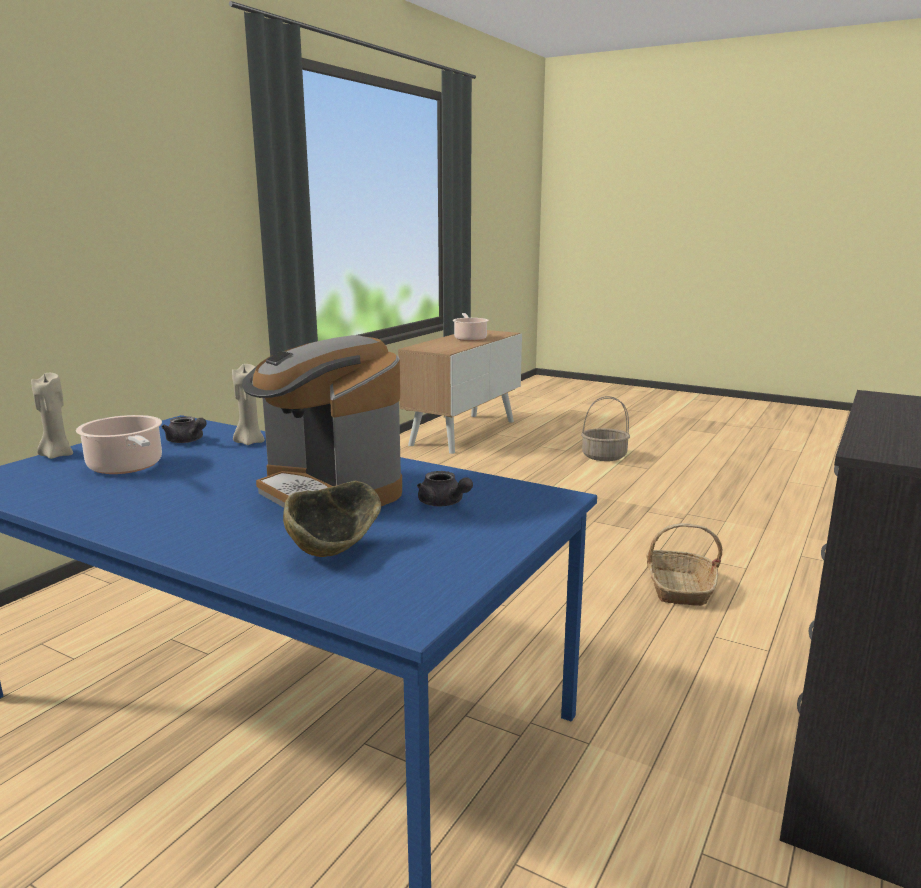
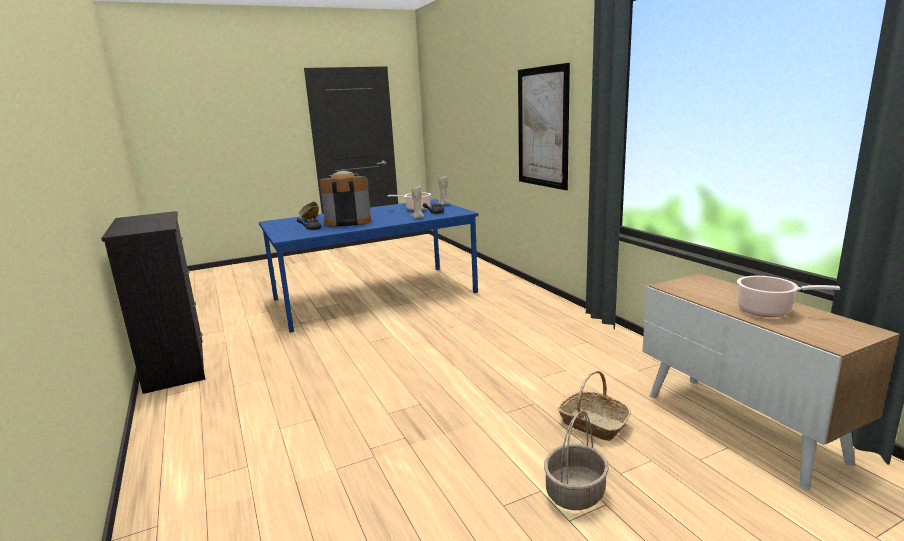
camera: 125 degrees right, 0 degrees up
basket [646,523,722,606] -> basket moved to [558,370,631,441]
none -> picture [518,63,570,190]

